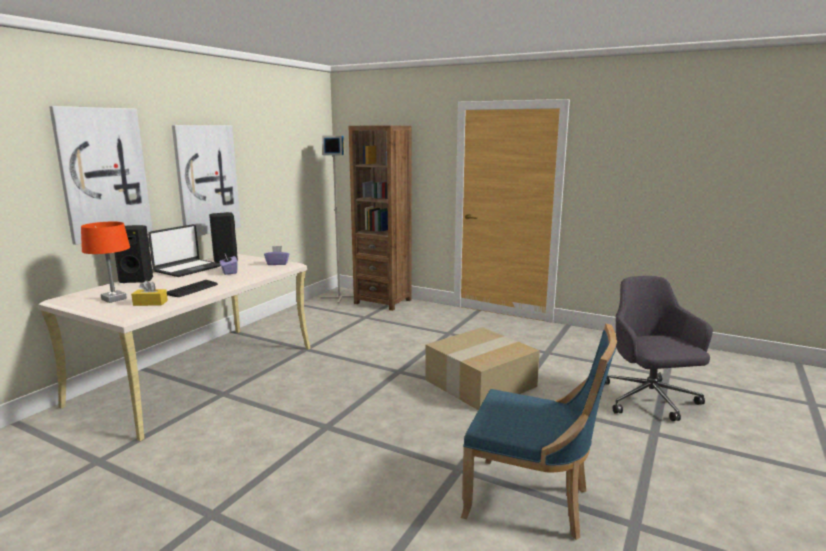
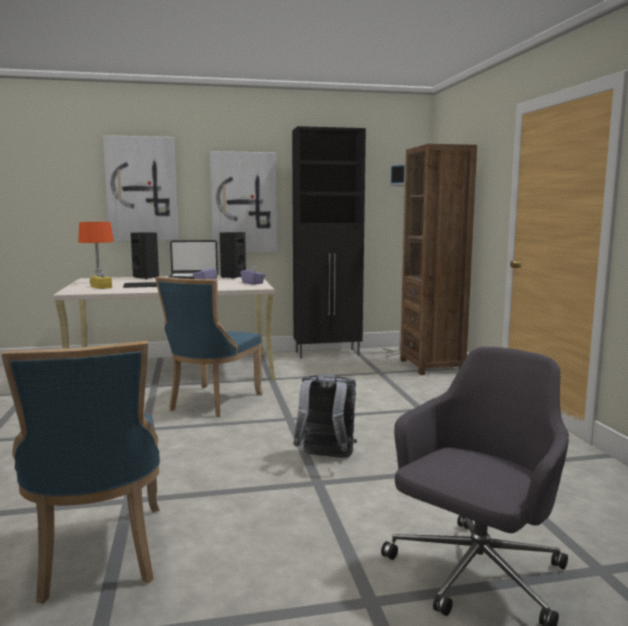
camera: 50 degrees right, 5 degrees down
cardboard box [425,327,540,410] -> grey backpack [293,374,357,458]
none -> blue chair [155,277,263,417]
none -> black cabinet [292,126,366,359]

